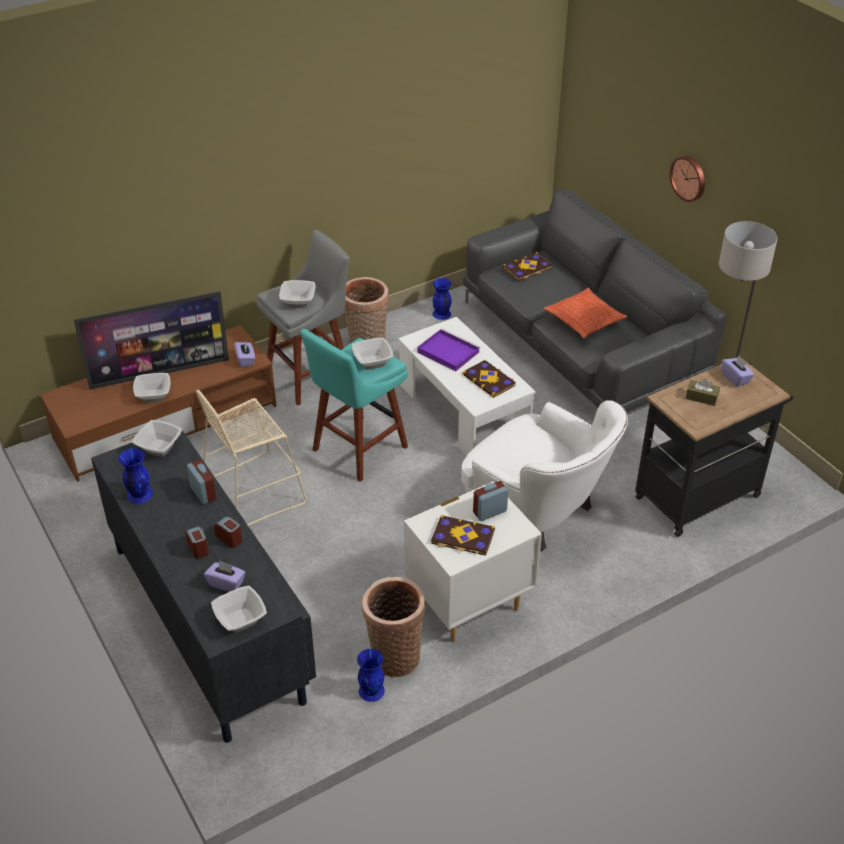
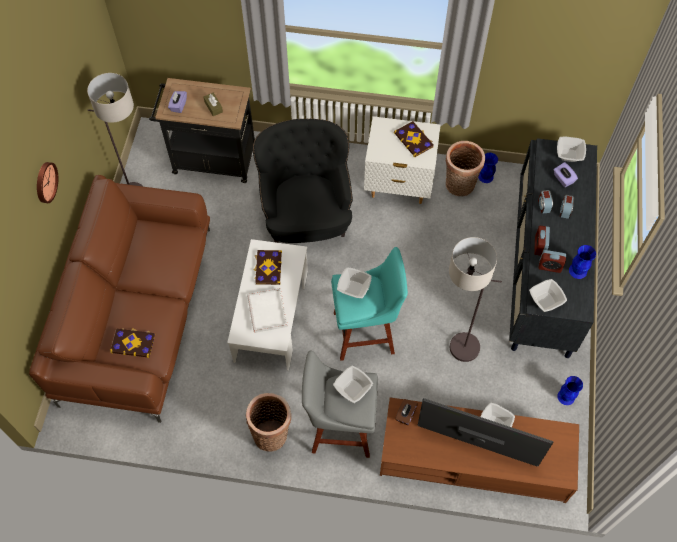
camera: 140 degrees left, 20 degrees up
beige stool [196,390,307,526] -> grey floor lamp [449,237,502,362]
purple tissue box [234,342,255,367] -> brown tissue box [395,399,418,425]
purple tray [417,329,480,371] -> white tray [247,288,288,333]
blue vase [432,278,452,320] -> blue vase moved to [557,376,583,405]
white armchair [461,400,628,552] -> black armchair [253,119,353,243]
grey sofa [463,189,727,412] -> brown sofa [29,175,210,423]
alarm clock [473,481,508,521] -> alarm clock moved to [539,250,566,273]
orange pillow [543,288,627,338] -> none

